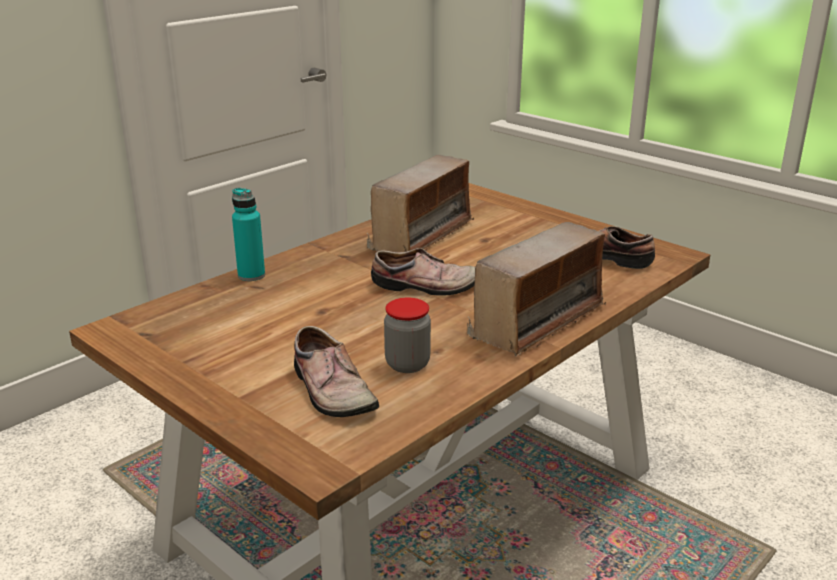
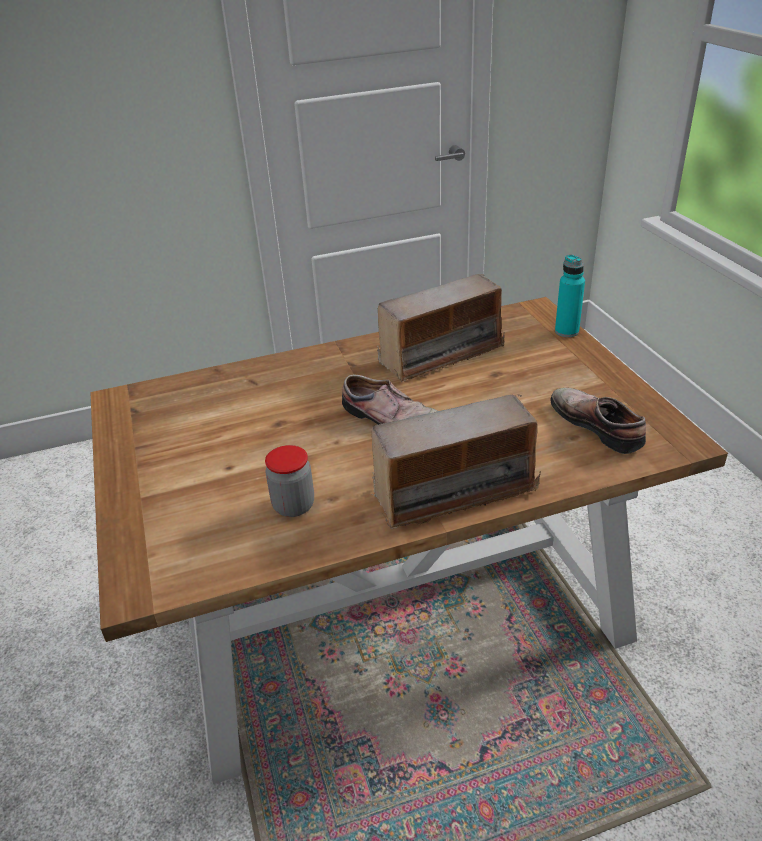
camera: 30 degrees right, 10 degrees up
turquoise bottle [232,188,265,281] -> turquoise bottle moved to [555,254,585,337]
shoe [294,326,379,417] -> none

